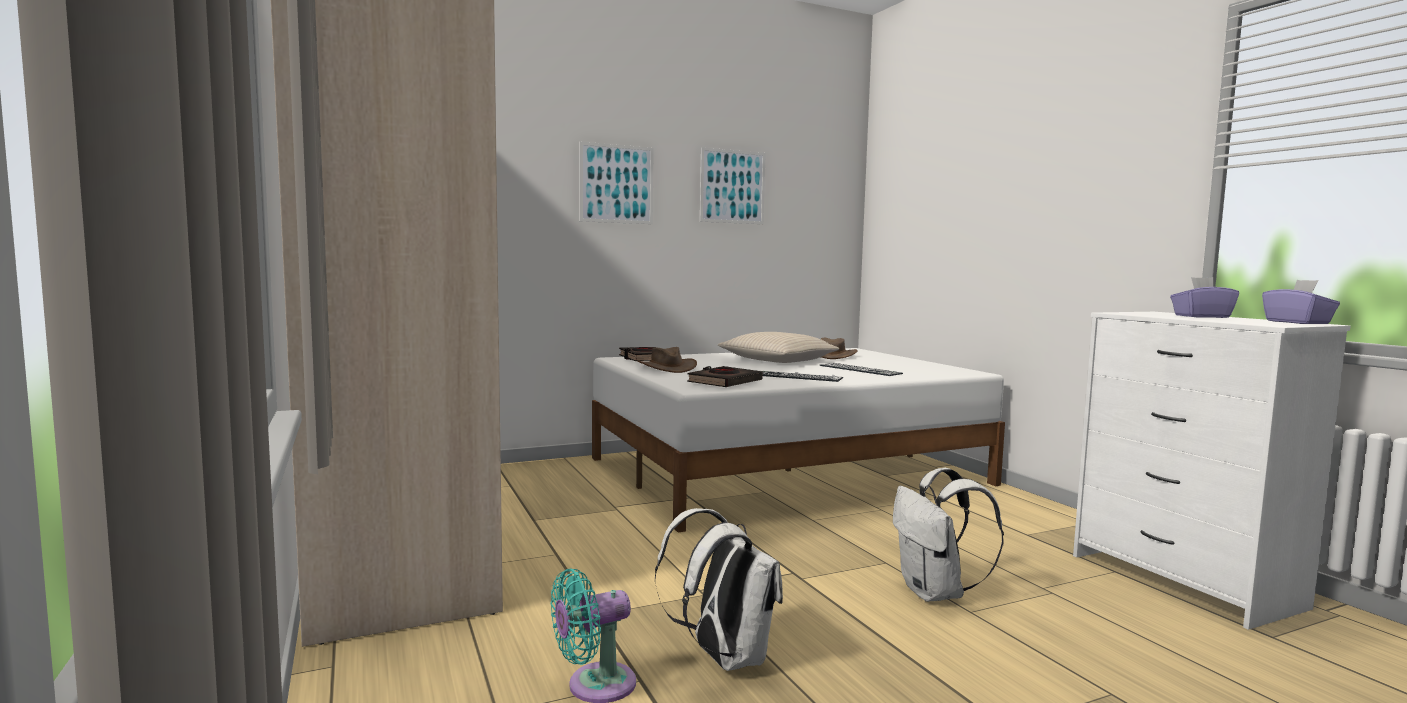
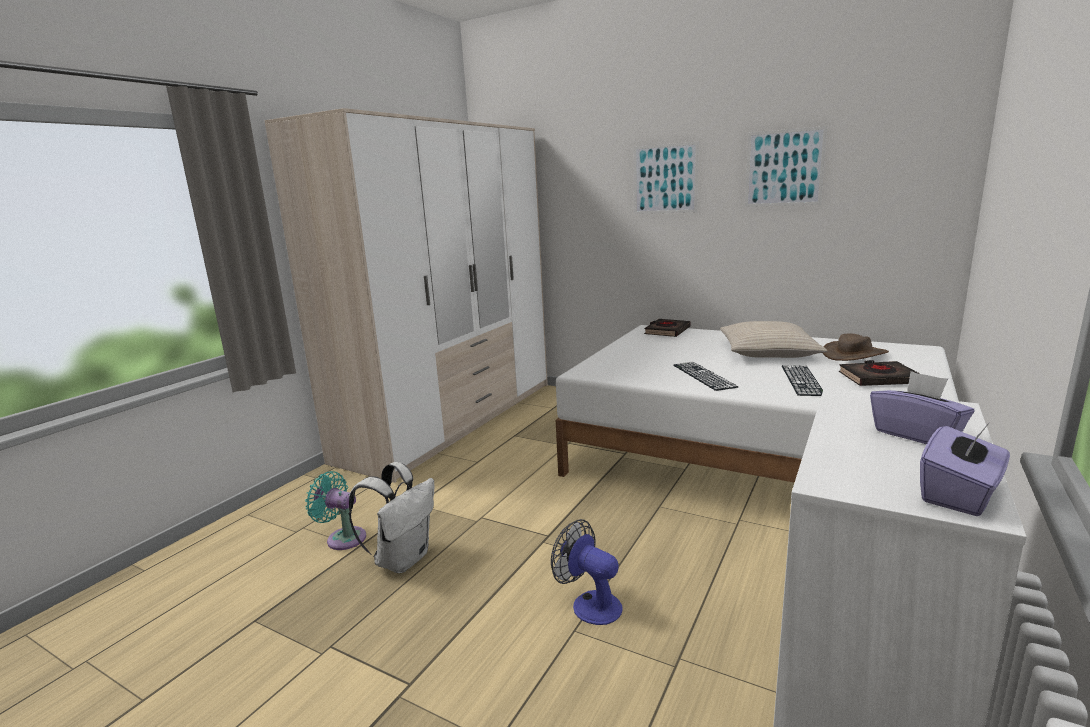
camera: 55 degrees right, 10 degrees up
brown hat [637,347,697,373] -> none
black book [687,366,763,387] -> black book moved to [839,360,920,386]
white backpack [893,468,1004,602] -> fan [551,519,623,625]

